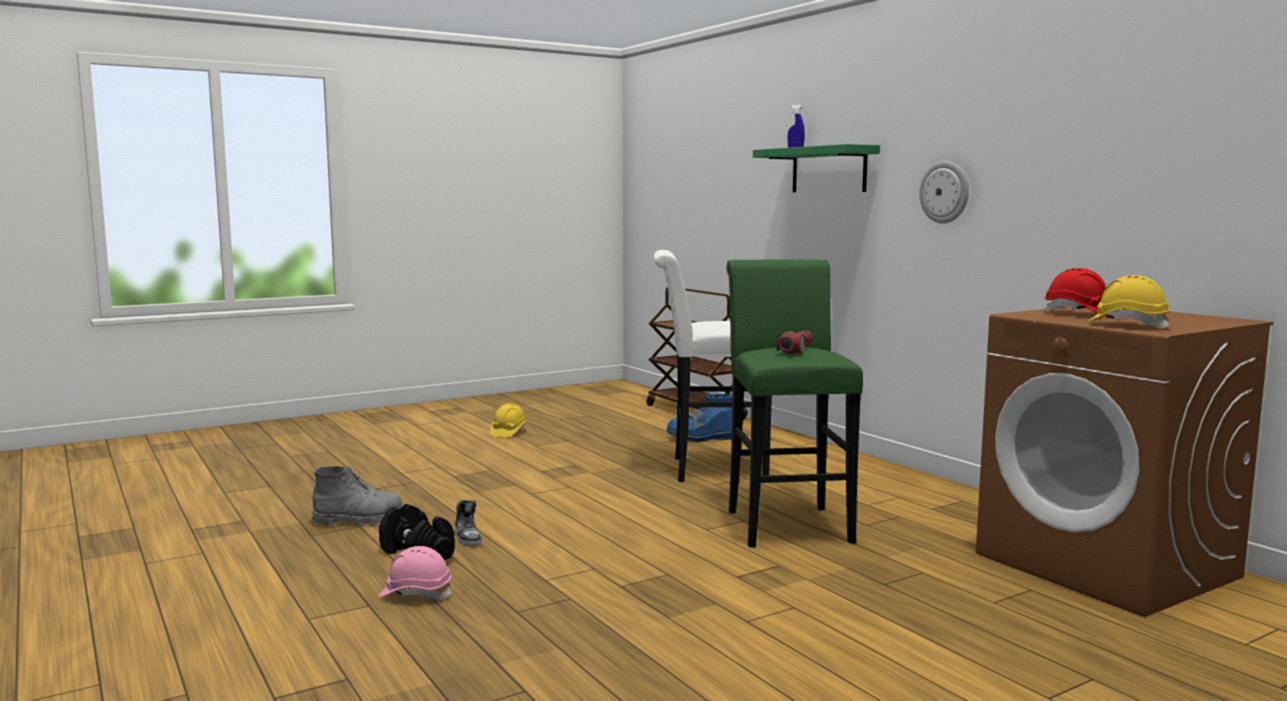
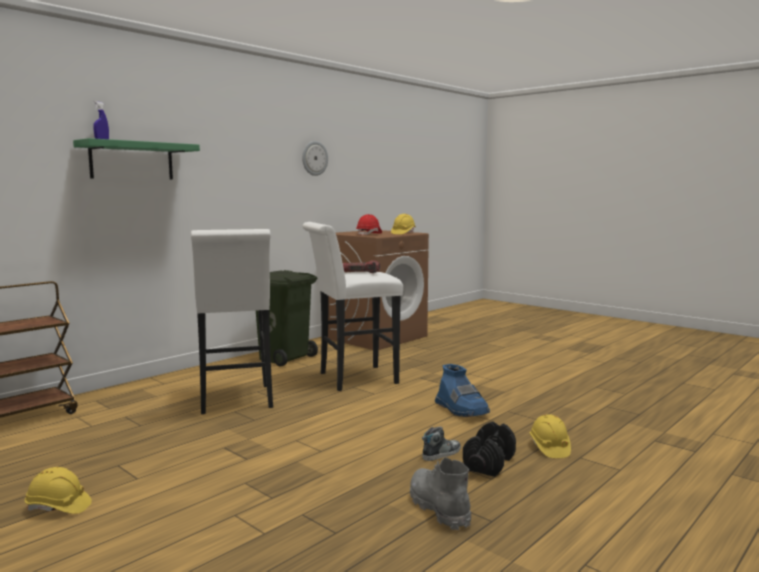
camera: 105 degrees left, 0 degrees up
pink hard hat [378,546,452,599] -> yellow hard hat [529,414,571,458]
blue boot [667,394,732,442] -> blue boot moved to [435,364,490,417]
green stool [726,259,863,547] -> white stool [302,222,403,391]
wall clock [919,161,969,224] -> wall clock moved to [302,141,328,176]
none -> green trash can [256,270,318,367]

